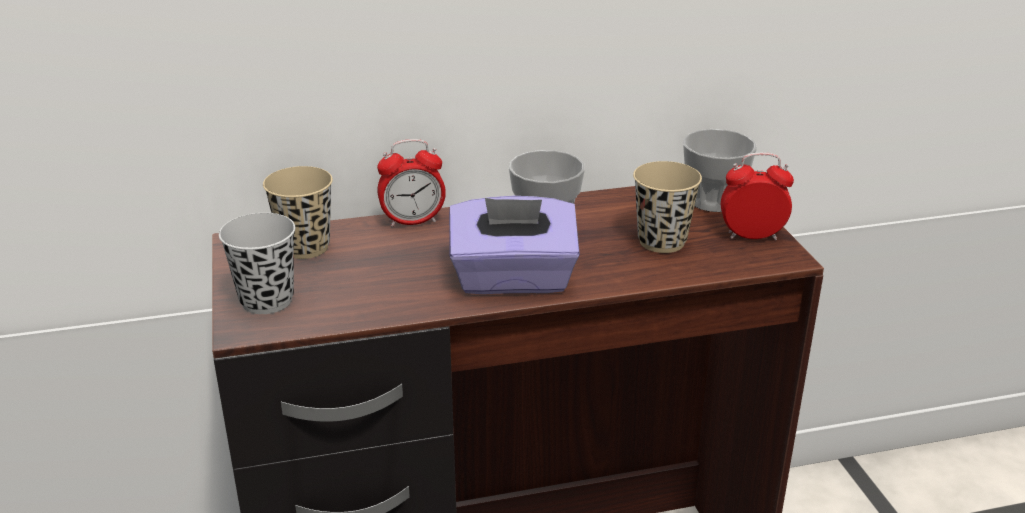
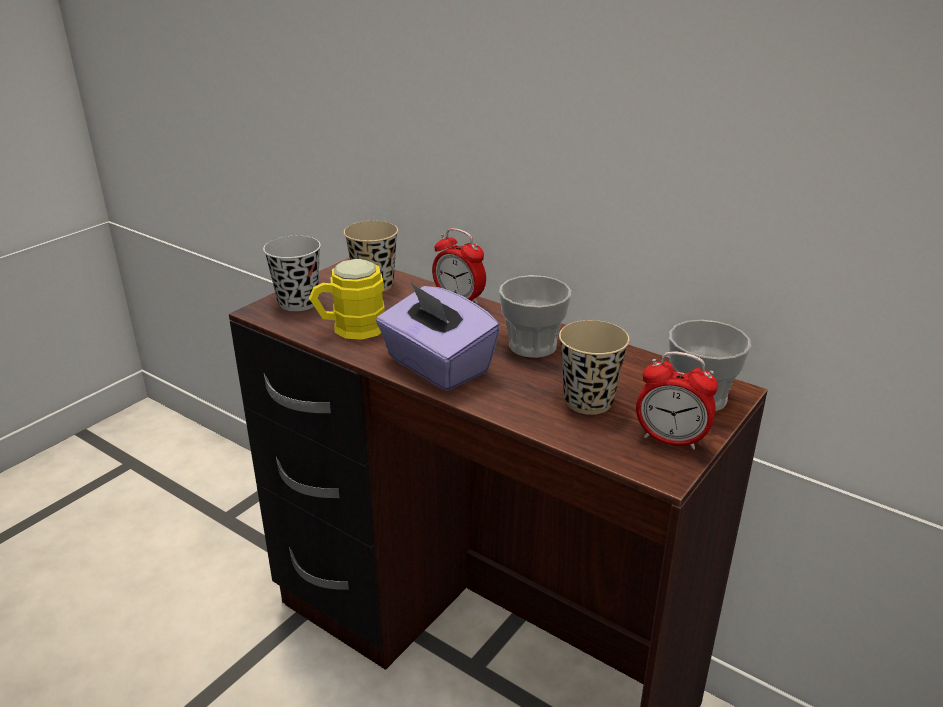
camera: 50 degrees right, 0 degrees up
alarm clock [721,153,794,240] -> alarm clock turned 150 degrees clockwise [636,351,718,450]
none -> yellow mug [309,259,385,340]

